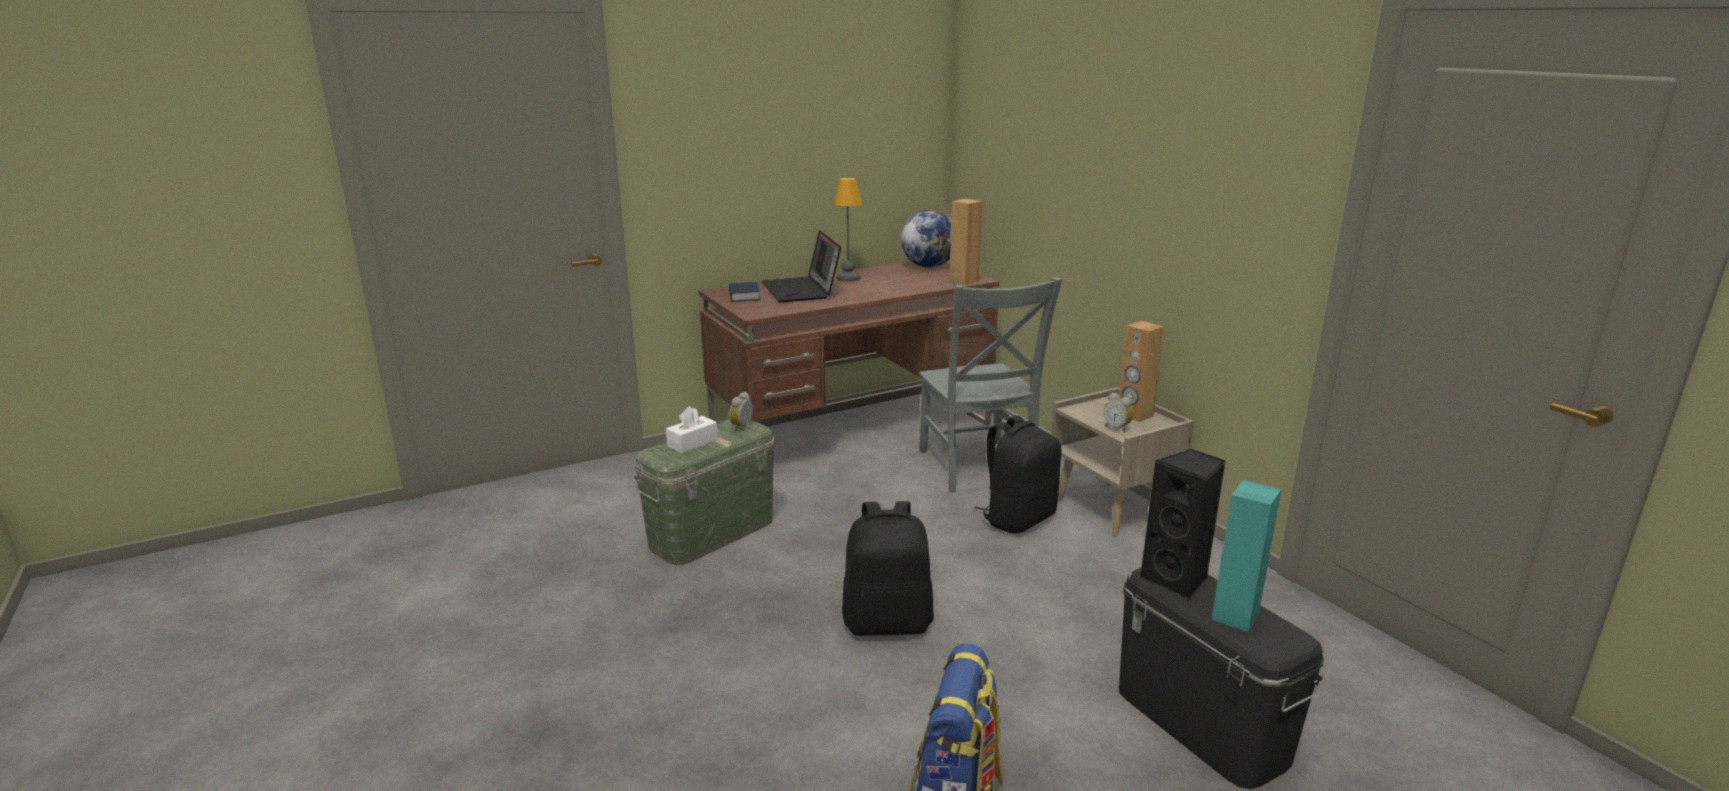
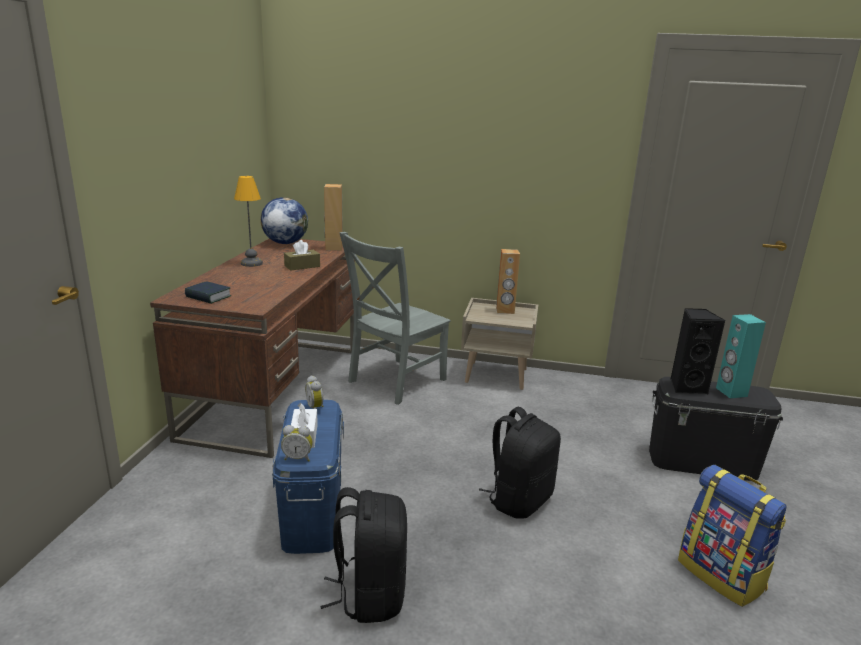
camera: 50 degrees left, 0 degrees up
green storage box [634,420,775,565] -> blue storage box [272,400,344,554]
laptop [762,230,841,302] -> none
grey chair [919,277,1062,492] -> grey chair turned 105 degrees clockwise [339,232,451,405]
black backpack [975,415,1061,534] -> black backpack moved to [320,487,407,623]
alarm clock [1104,393,1133,433] -> alarm clock moved to [281,425,313,462]
none -> brown tissue box [284,240,320,271]

